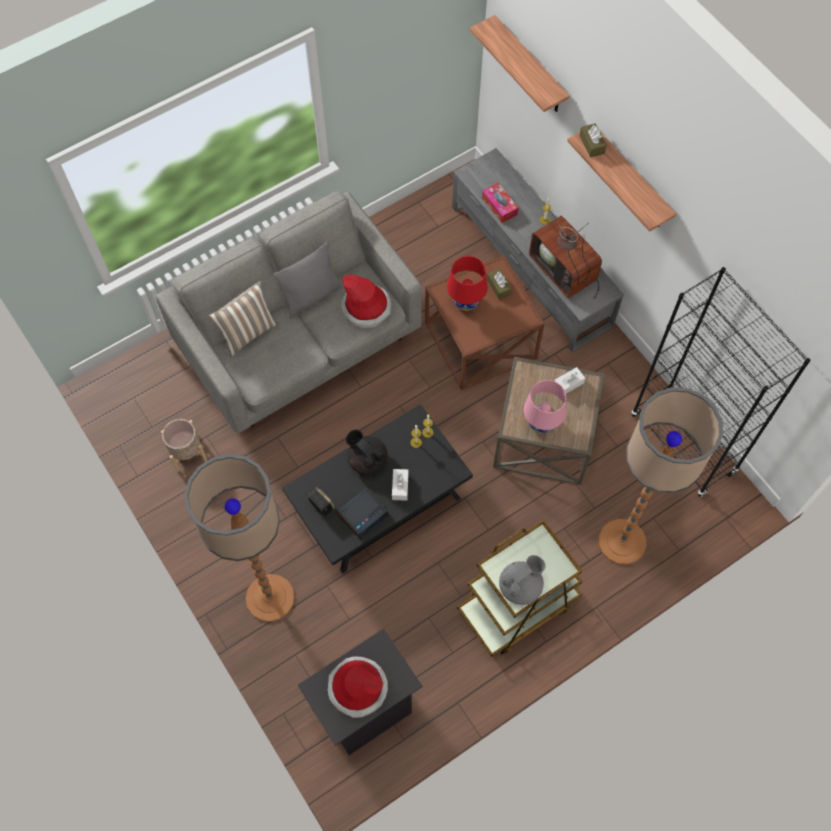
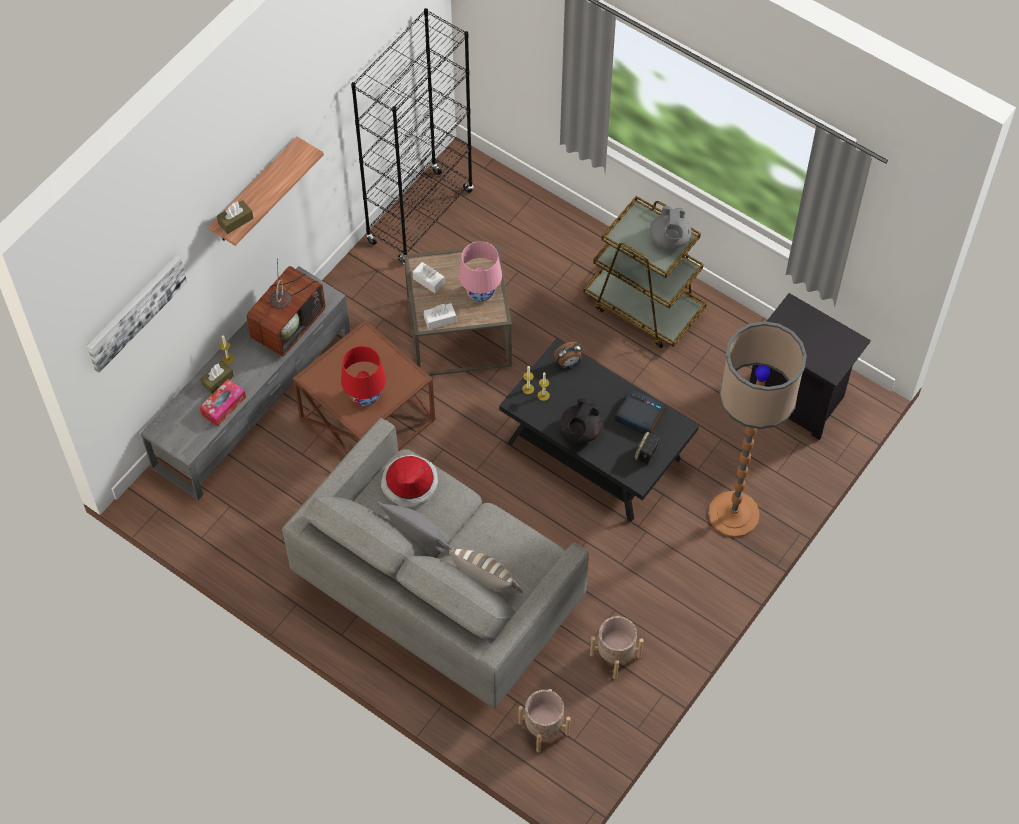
camera: 110 degrees left, 5 degrees down
hat [328,656,388,718] -> none
white tissue box [392,469,408,501] -> white tissue box moved to [424,303,456,330]
shelf [470,15,570,112] -> picture [87,255,187,373]
brown tissue box [487,268,512,299] -> brown tissue box moved to [200,361,234,394]
grey teapot [499,555,546,605] -> grey teapot turned 120 degrees counterclockwise [650,206,691,249]
floor lamp [599,387,723,565] -> none
none -> beige planter [518,689,571,753]
none -> alarm clock [553,342,582,368]

